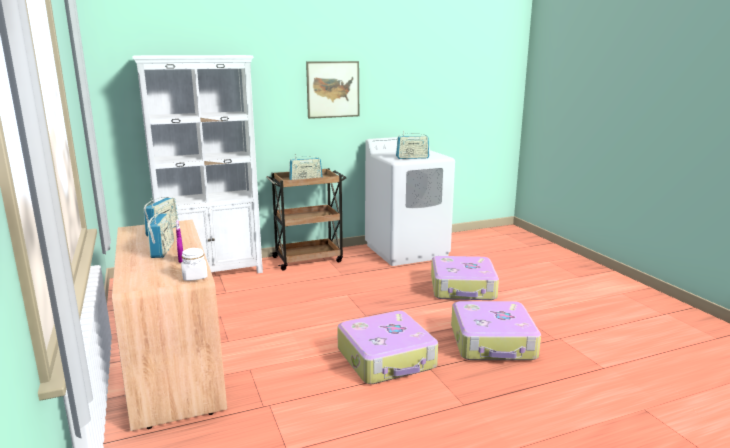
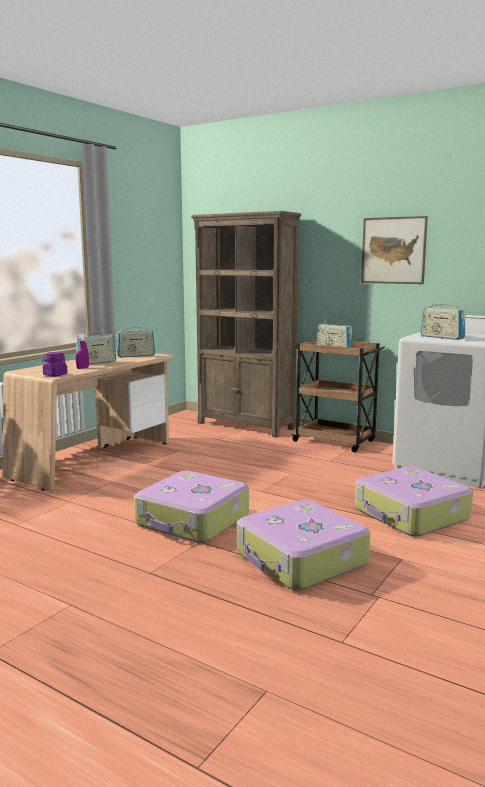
camera: 55 degrees right, 5 degrees down
white bookcase [132,55,263,273] -> brown bookcase [191,211,302,438]
white jar [181,248,208,281] -> purple jar [43,352,68,376]

